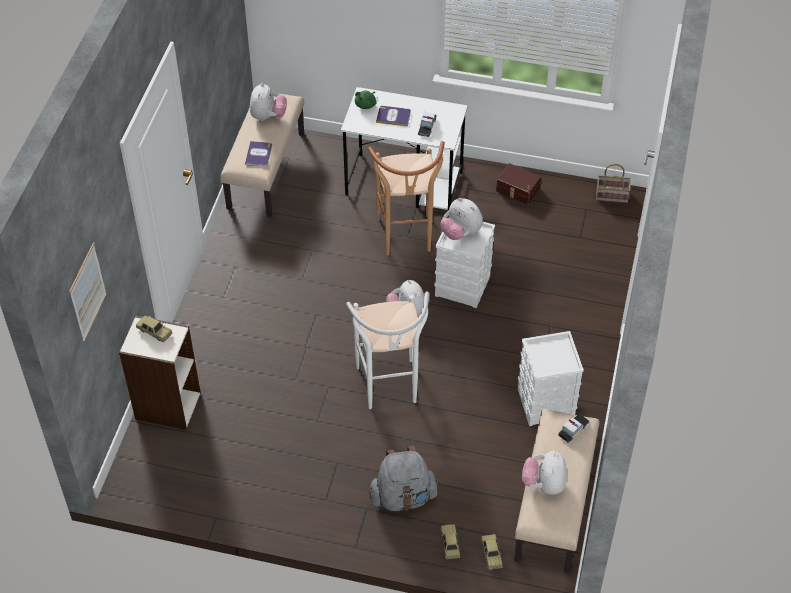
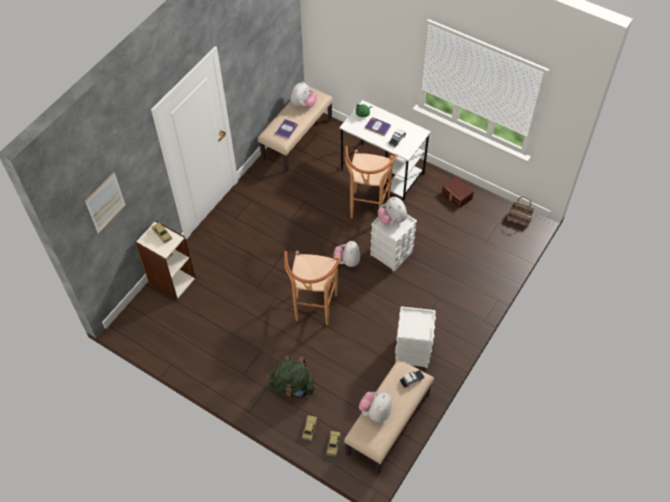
camera: 20 degrees right, 5 degrees up
white stool [346,291,429,409] -> brown stool [284,251,341,325]
grey backpack [369,446,440,511] -> green backpack [269,355,316,398]

